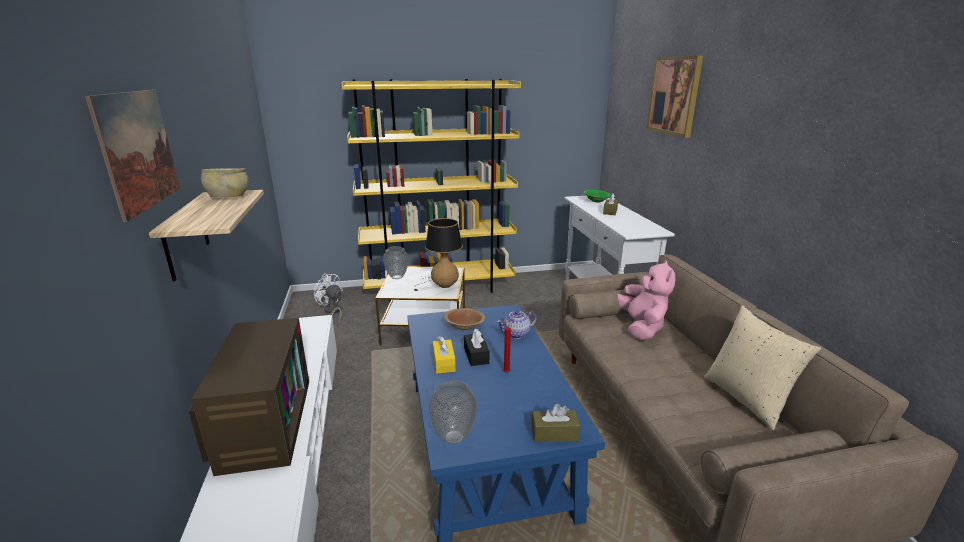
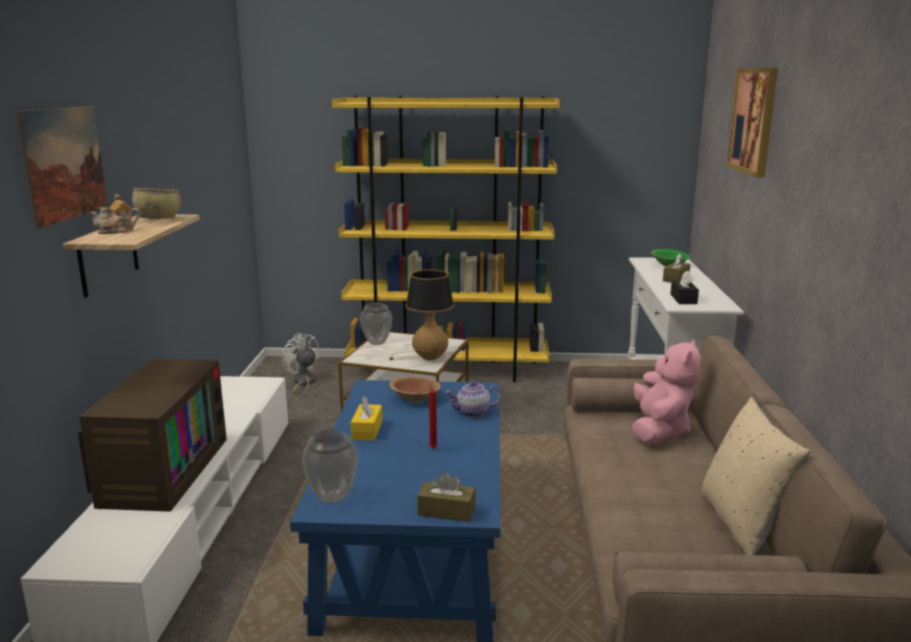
camera: 15 degrees right, 5 degrees down
black tissue box [464,329,489,366] -> black tissue box moved to [671,271,699,304]
none -> teapot [89,194,140,234]

